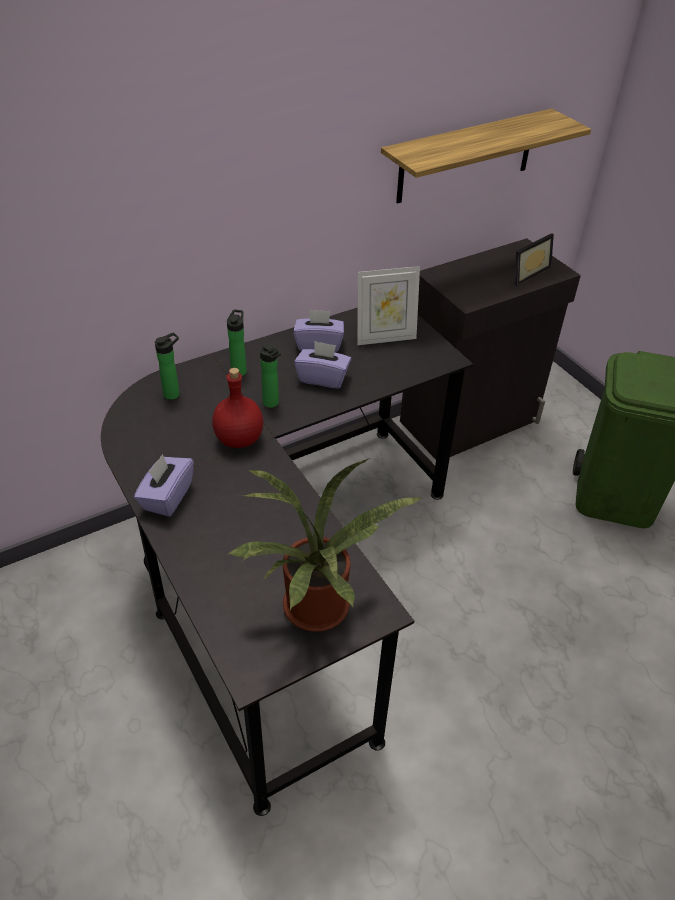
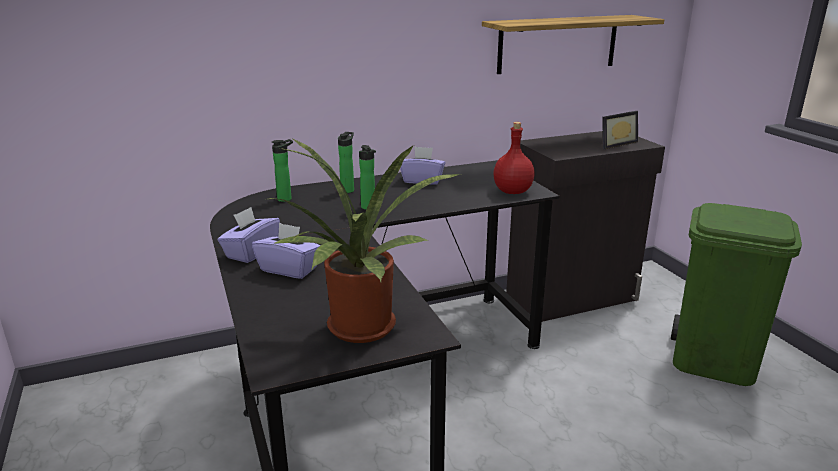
camera: 10 degrees right, 20 degrees down
red bottle [212,368,263,448] -> red bottle moved to [494,122,535,194]
purple tissue box [294,341,351,389] -> purple tissue box moved to [252,223,321,279]
picture frame [357,266,420,345] -> none

